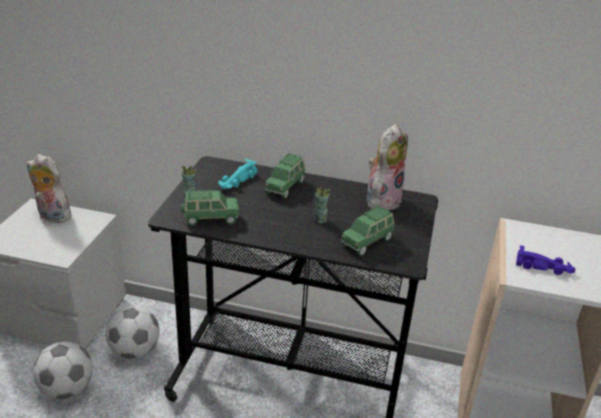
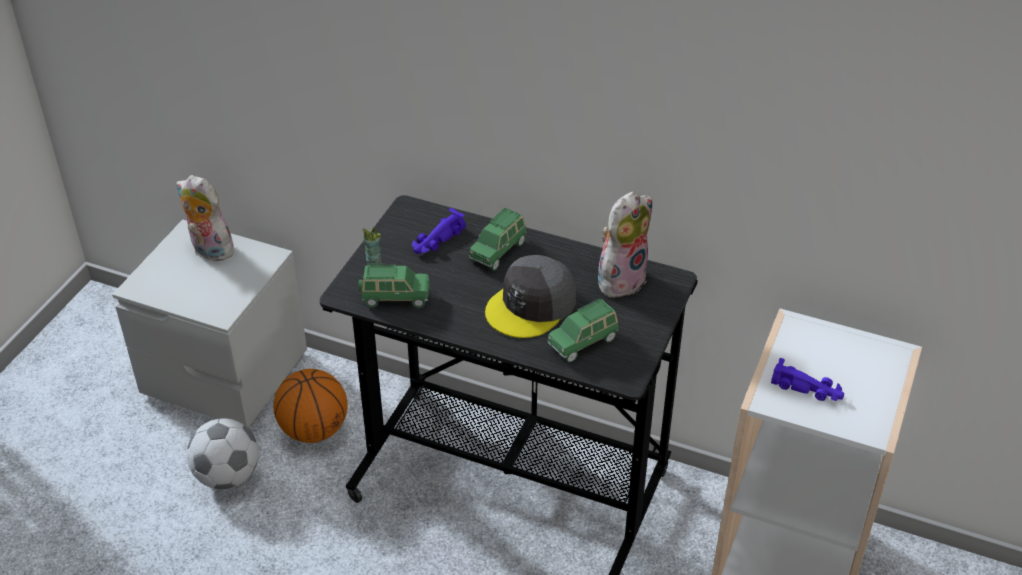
camera: 10 degrees right, 10 degrees up
football [106,306,159,359] -> basketball [273,369,347,443]
turquoise toy car [218,159,257,189] -> purple toy car [412,208,466,254]
cup [314,187,330,223] -> grey cap [485,255,576,338]

